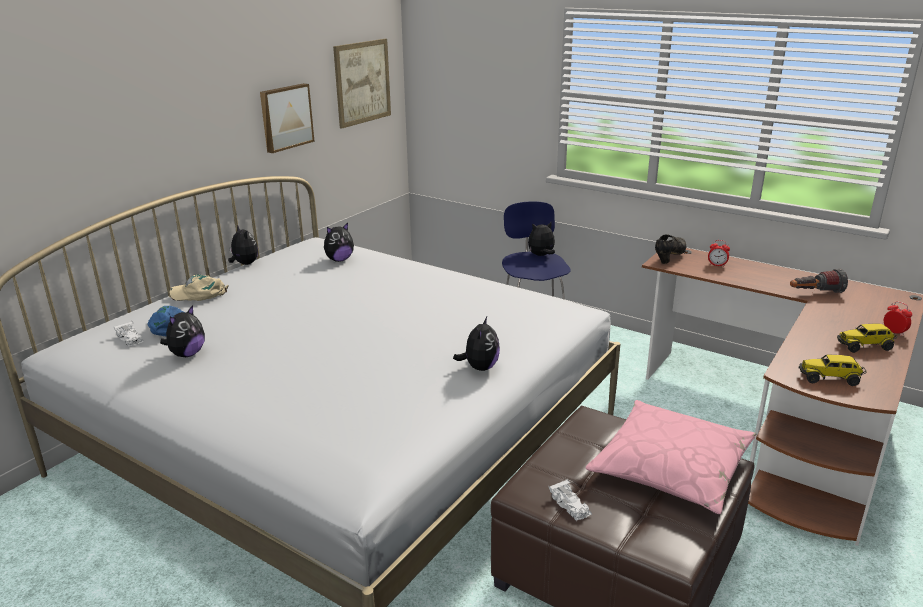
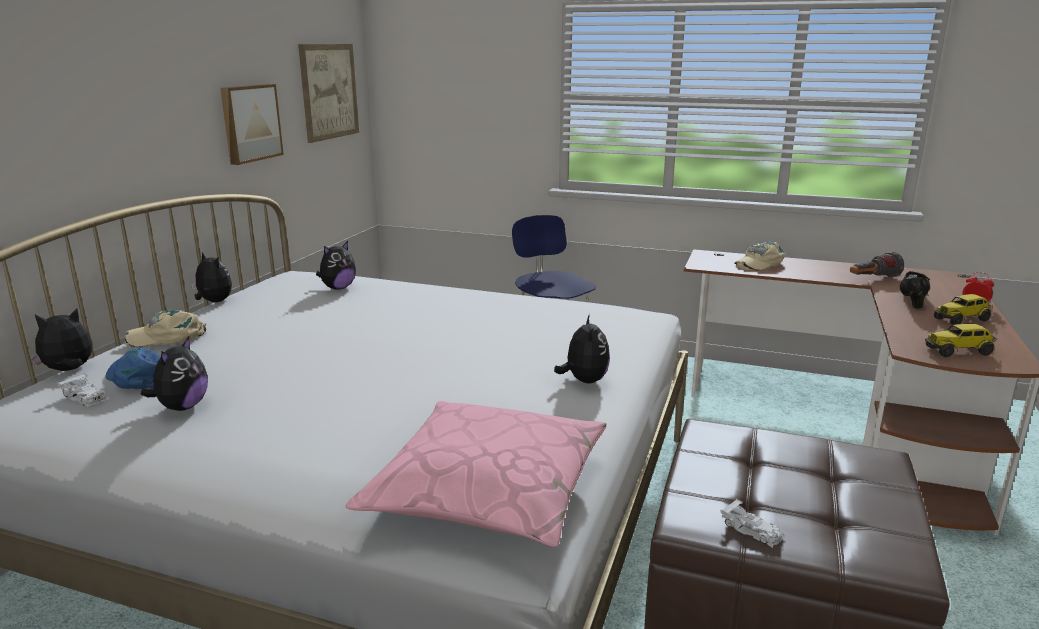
camera: 15 degrees left, 5 degrees down
plush toy [528,222,555,256] -> plush toy moved to [31,308,92,371]
pink pillow [585,400,756,514] -> pink pillow moved to [346,401,607,547]
black shoe [655,234,686,264] -> black shoe moved to [900,271,930,309]
alarm clock [708,240,730,267] -> beige cap [734,242,785,270]

